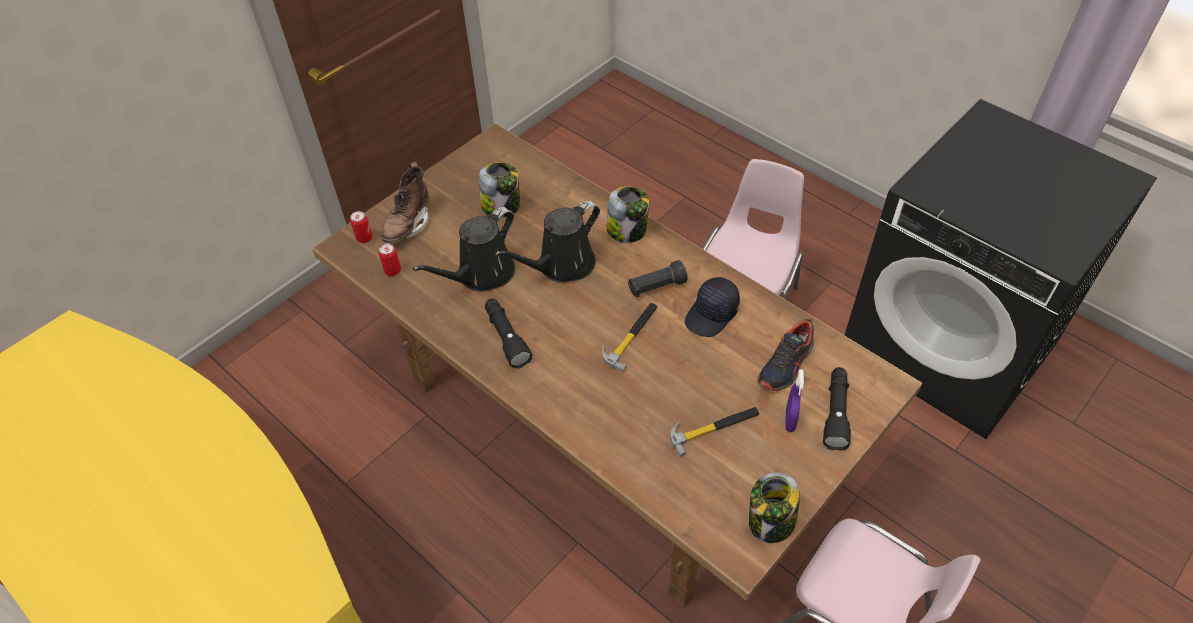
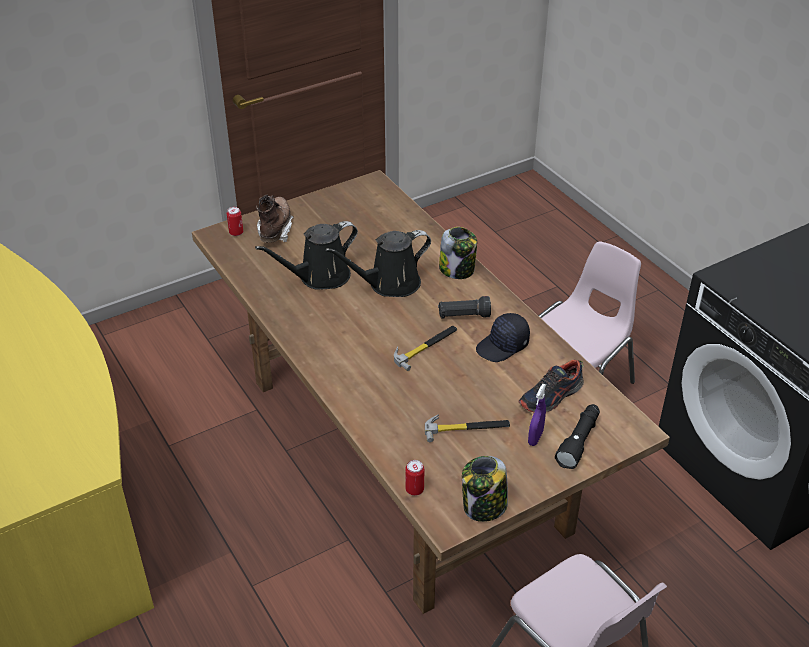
camera: 15 degrees right, 10 degrees down
can [379,243,401,276] -> can moved to [405,460,424,496]
brown boot [381,162,430,243] -> brown boot turned 150 degrees clockwise [256,195,294,243]
jar [479,162,520,218] -> none
black flashlight [485,299,532,369] -> none

